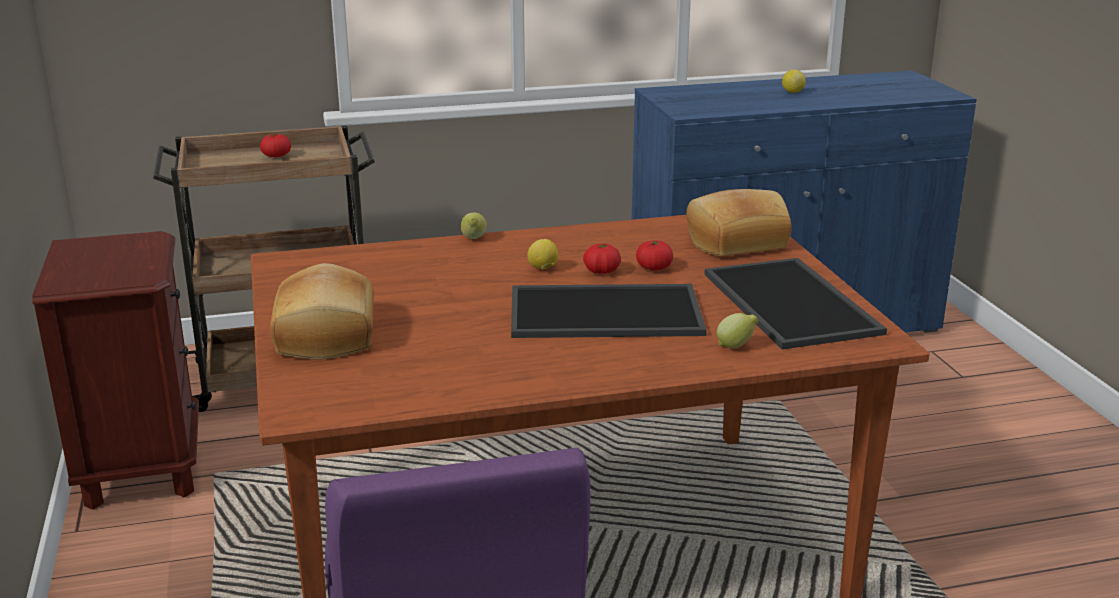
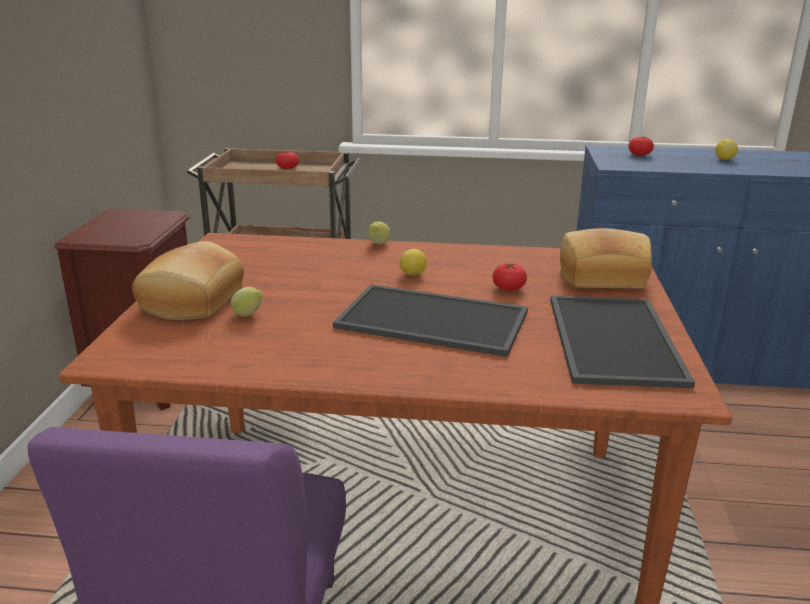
camera: 20 degrees right, 0 degrees up
tomato [583,244,621,274] -> tomato moved to [628,136,654,156]
lemon [717,313,758,348] -> lemon moved to [231,287,263,317]

